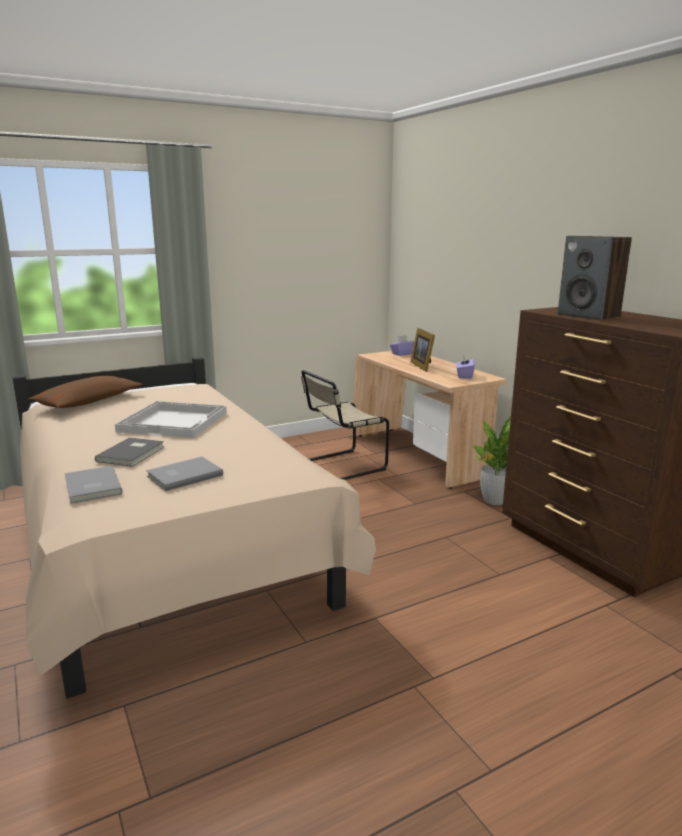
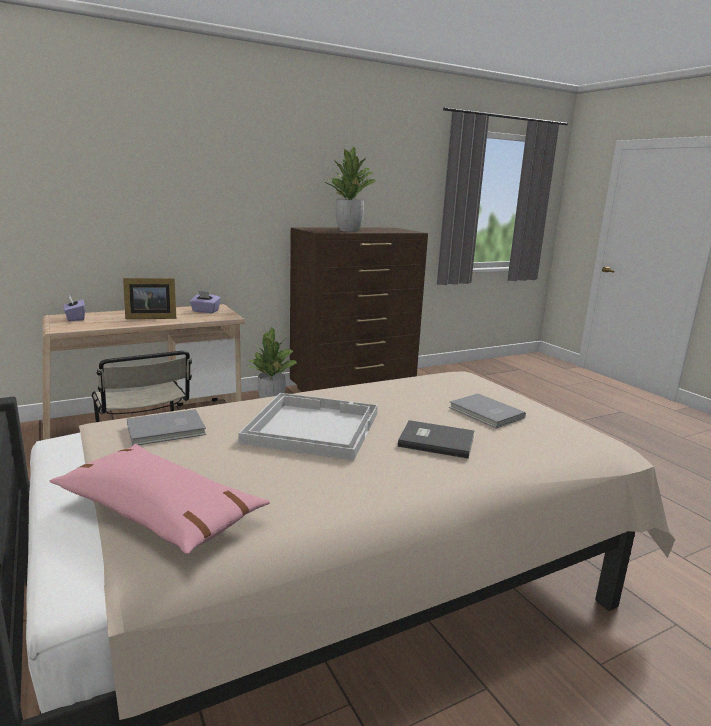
camera: 90 degrees left, 0 degrees up
brown pillow [29,376,142,408] -> pink pillow [50,444,270,554]
grey book [65,466,123,504] -> grey book moved to [127,409,206,446]
speaker [558,236,632,320] -> potted plant [325,147,376,232]

